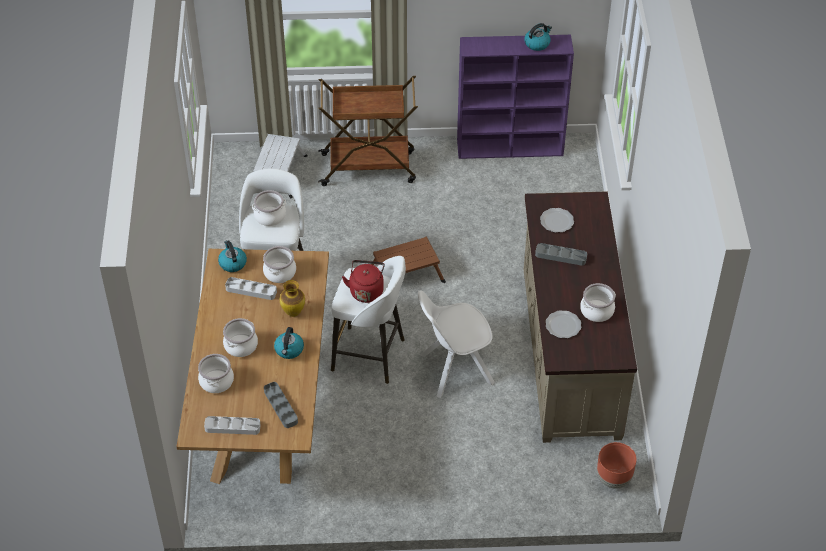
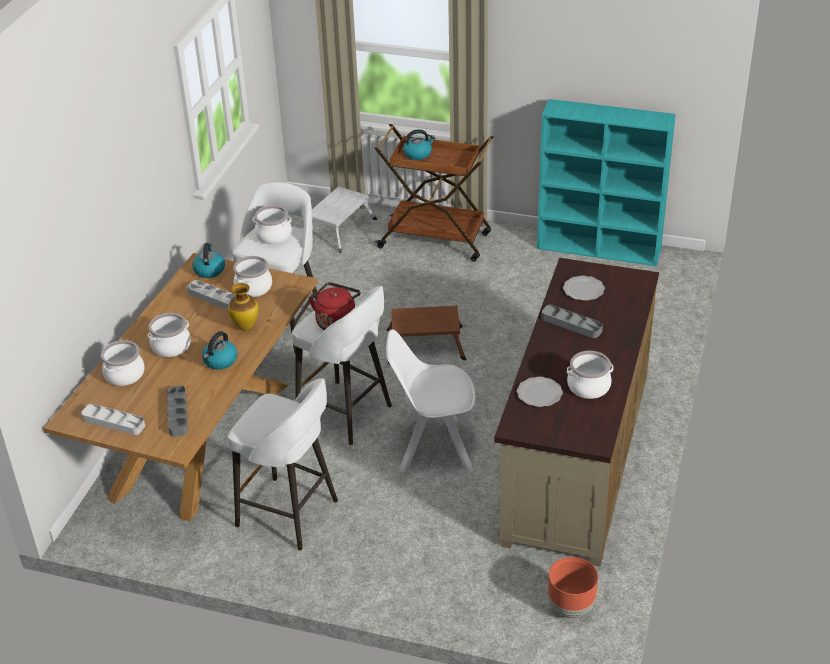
camera: 20 degrees right, 10 degrees down
purple bookcase [457,35,574,159] -> turquoise bookcase [537,99,676,266]
kettle [524,23,552,51] -> kettle moved to [403,129,435,160]
none -> white stool [228,378,338,550]

